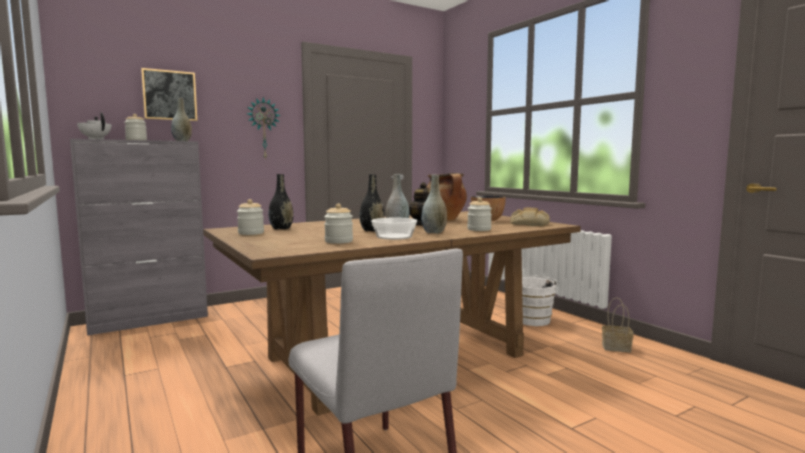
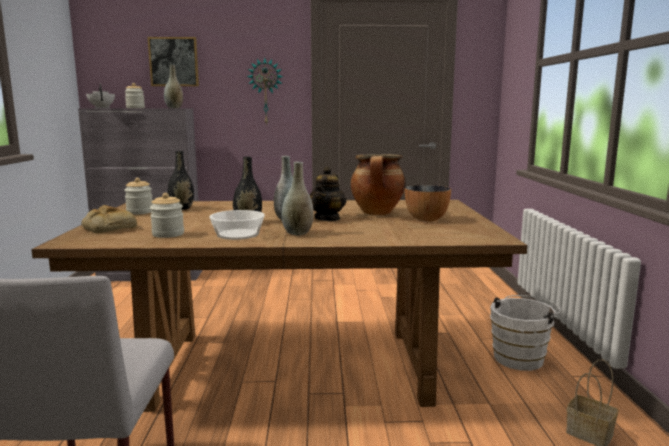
camera: 30 degrees right, 5 degrees up
jar [467,197,492,231] -> none
bread [510,208,550,226] -> bread moved to [81,205,137,233]

